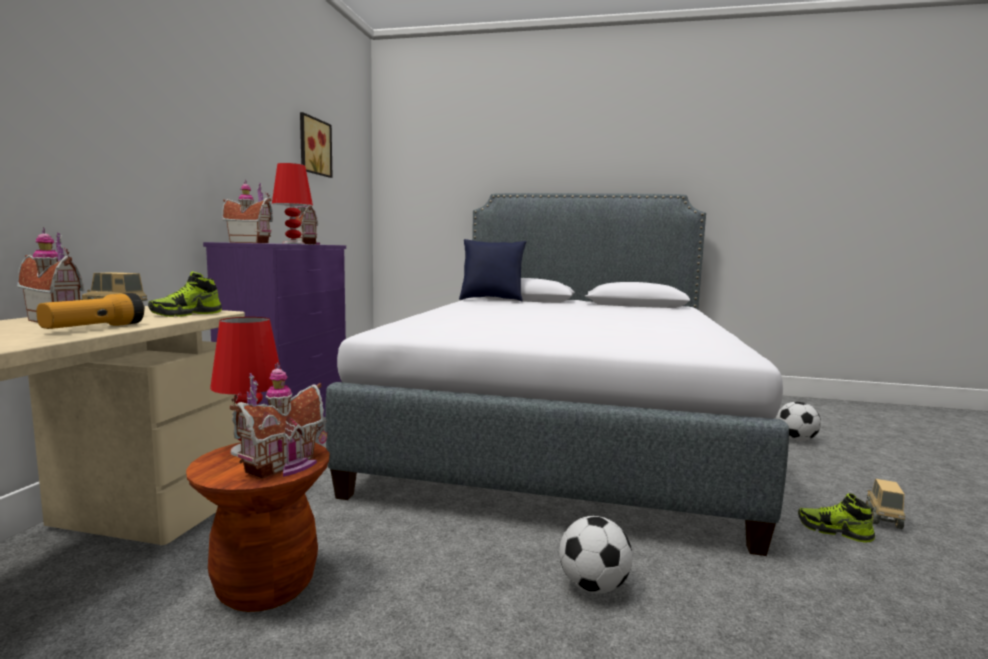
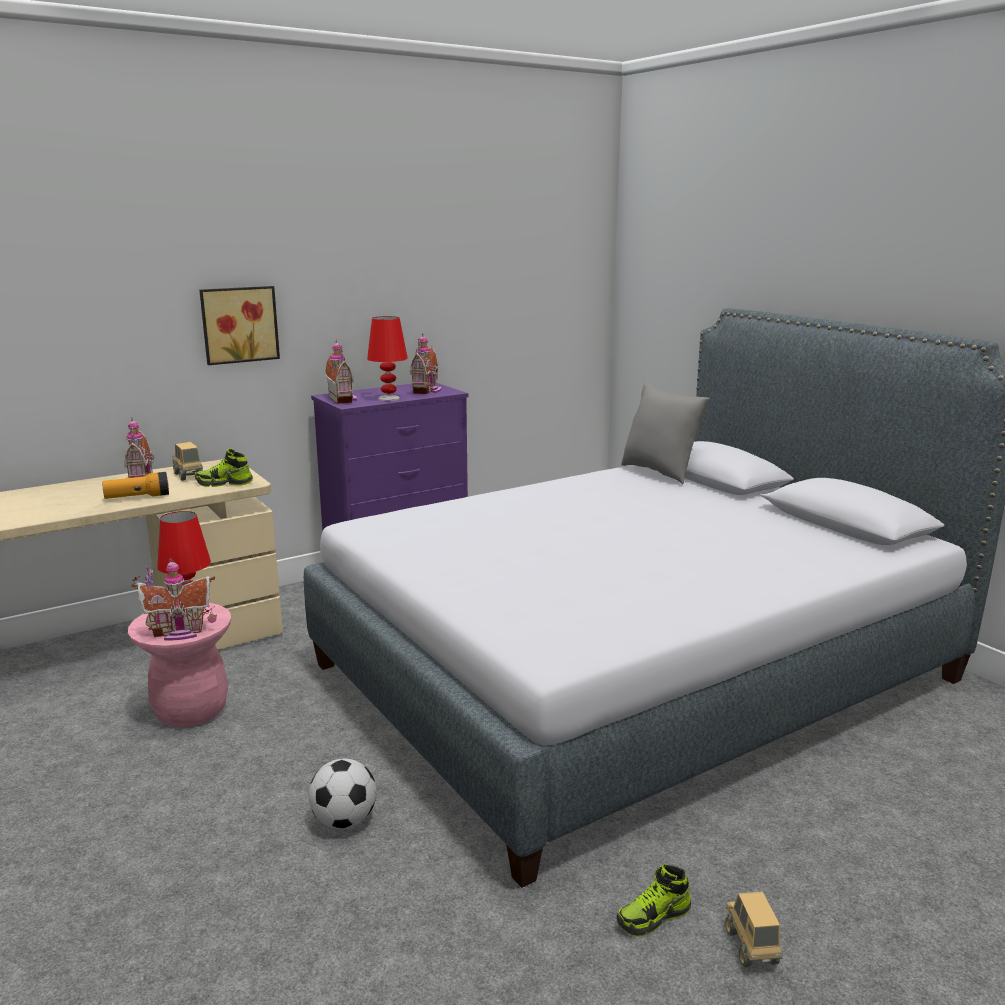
camera: 45 degrees right, 10 degrees up
brown stool [186,442,330,612] -> pink stool [128,603,231,728]
picture [300,112,333,178] -> picture moved to [199,286,280,365]
blue pillow [459,239,526,301] -> grey pillow [621,382,710,485]
football [776,401,821,441] -> none
shoe [798,493,875,543] -> shoe turned 105 degrees counterclockwise [616,864,691,937]
toy truck [866,478,905,529] -> toy truck turned 75 degrees counterclockwise [725,891,782,967]

